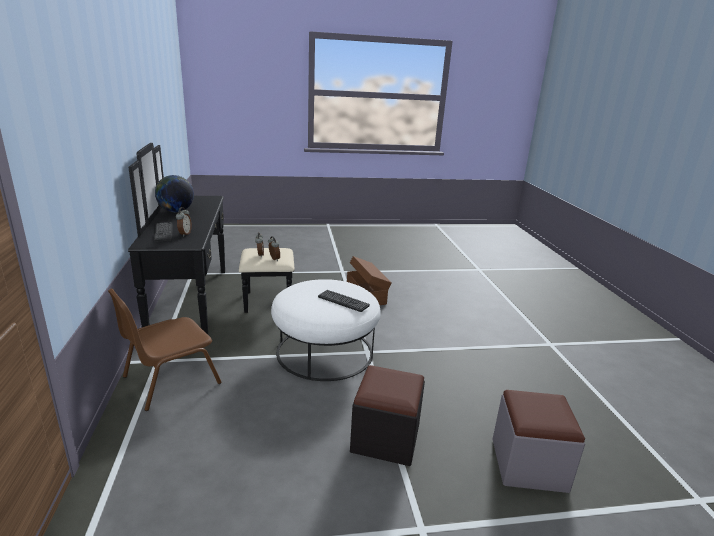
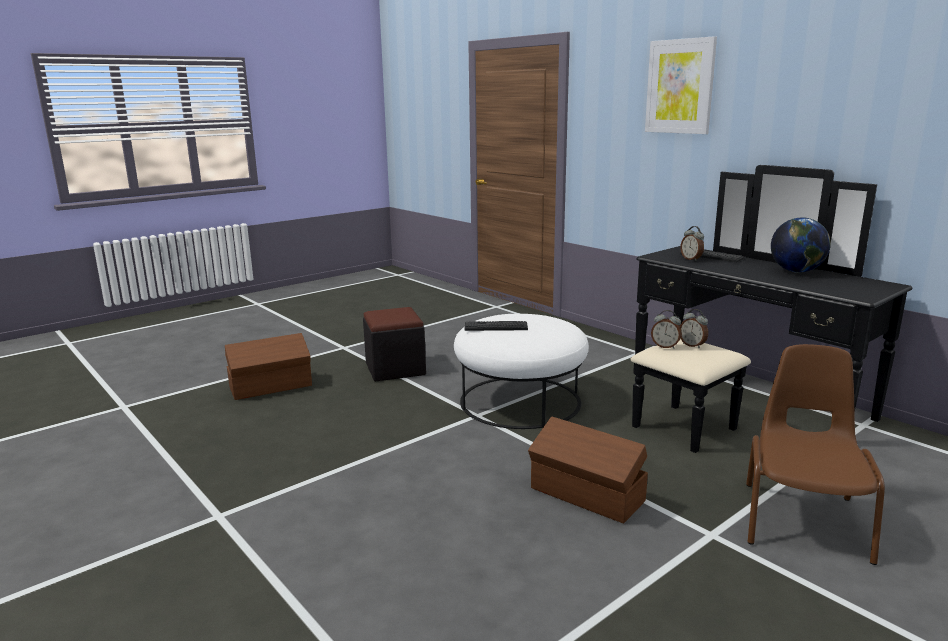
camera: 150 degrees right, 5 degrees down
brown chair [108,289,222,411] -> brown chair moved to [746,344,885,565]
grey ottoman [492,390,585,493] -> brown storage box [225,333,312,400]
none -> picture [645,36,717,134]

